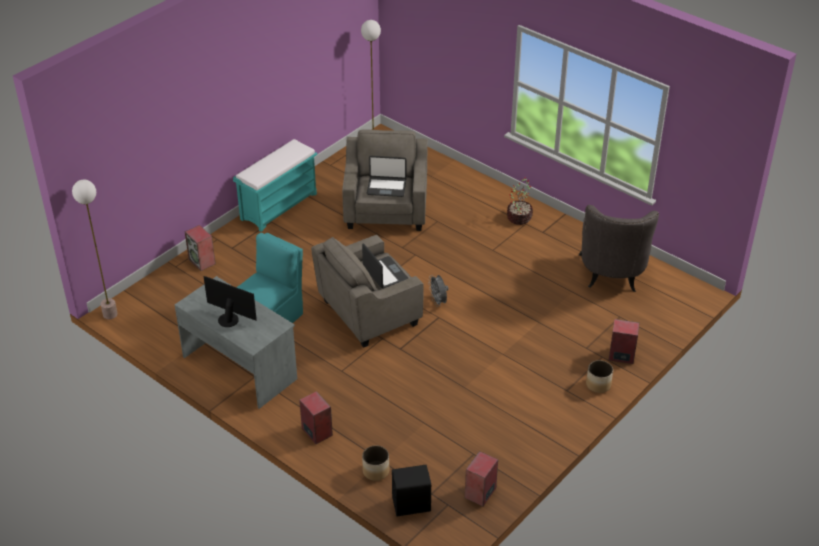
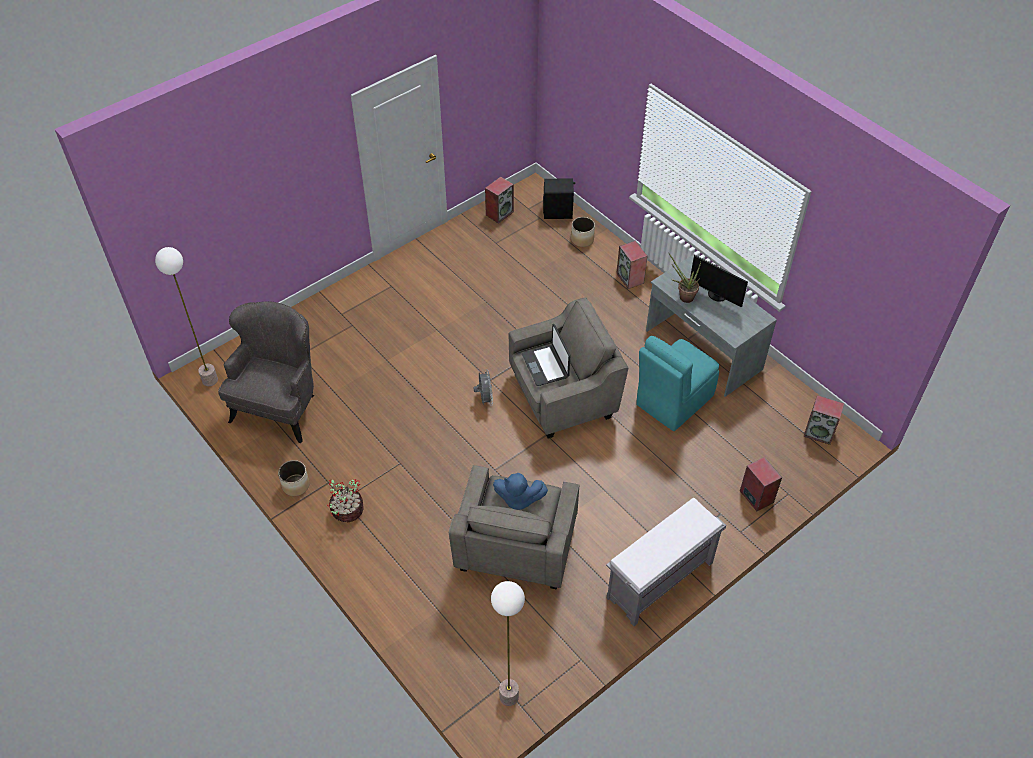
camera: 170 degrees left, 10 degrees up
floor lamp [72,180,118,319] -> floor lamp moved to [155,247,218,386]
turquoise bench [233,139,318,232] -> grey bench [606,498,726,626]
laptop [367,156,406,197] -> blue plush toy [493,473,548,510]
planter [586,360,613,393] -> planter moved to [278,460,310,496]
speaker [609,319,639,364] -> speaker moved to [803,395,844,445]
none -> potted plant [669,254,701,303]

